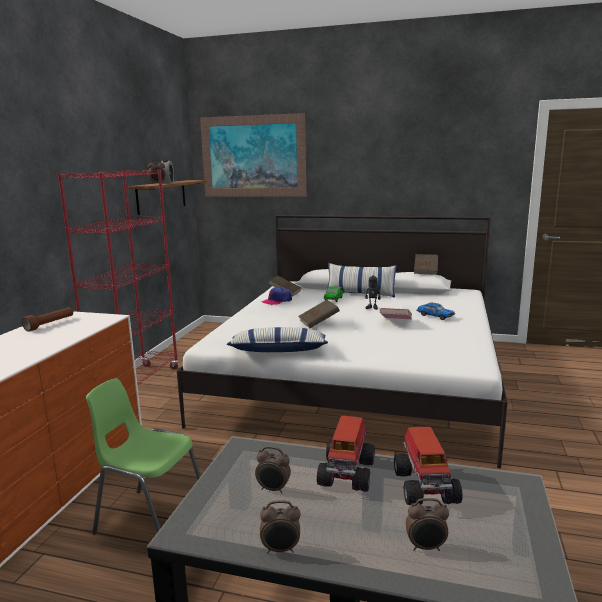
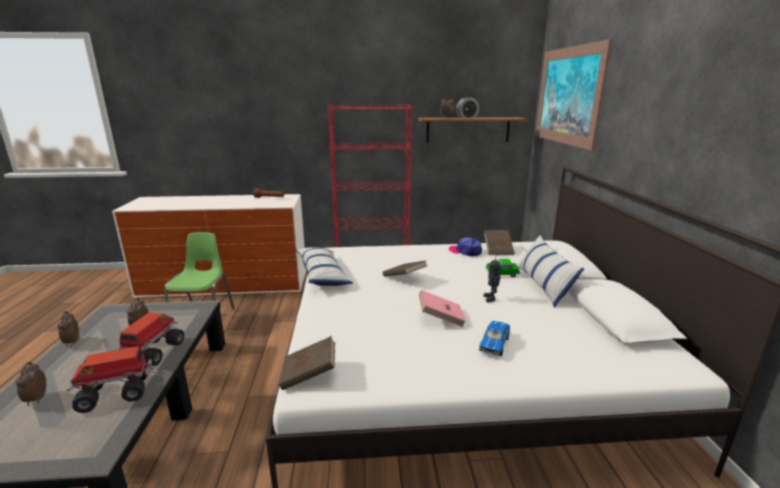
camera: 70 degrees right, 5 degrees up
toy truck [317,416,375,492] -> toy truck turned 105 degrees clockwise [119,312,184,366]
brown book [414,254,438,275] -> brown book moved to [279,336,335,390]

